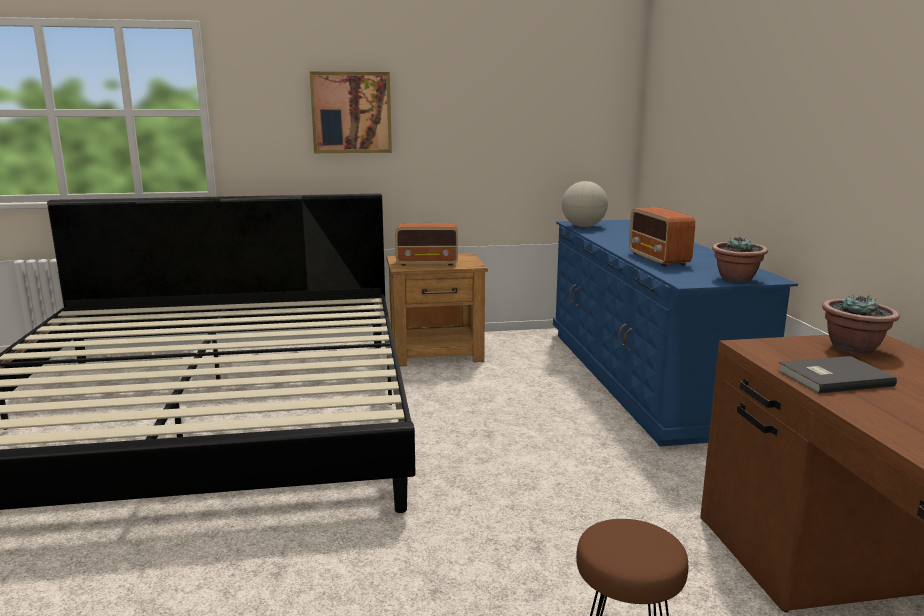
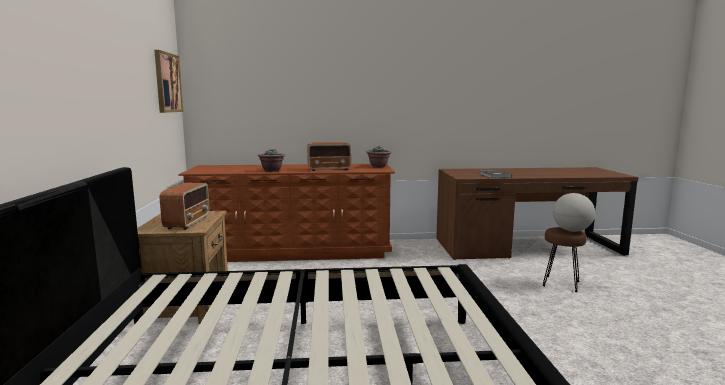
camera: 85 degrees left, 5 degrees down
picture [310,72,392,153] -> picture moved to [154,50,183,113]
blue dresser [553,220,798,447] -> brown dresser [178,164,395,262]
globe [562,181,608,227] -> globe moved to [553,193,595,232]
potted plant [822,295,900,354] -> potted plant moved to [258,149,285,172]

